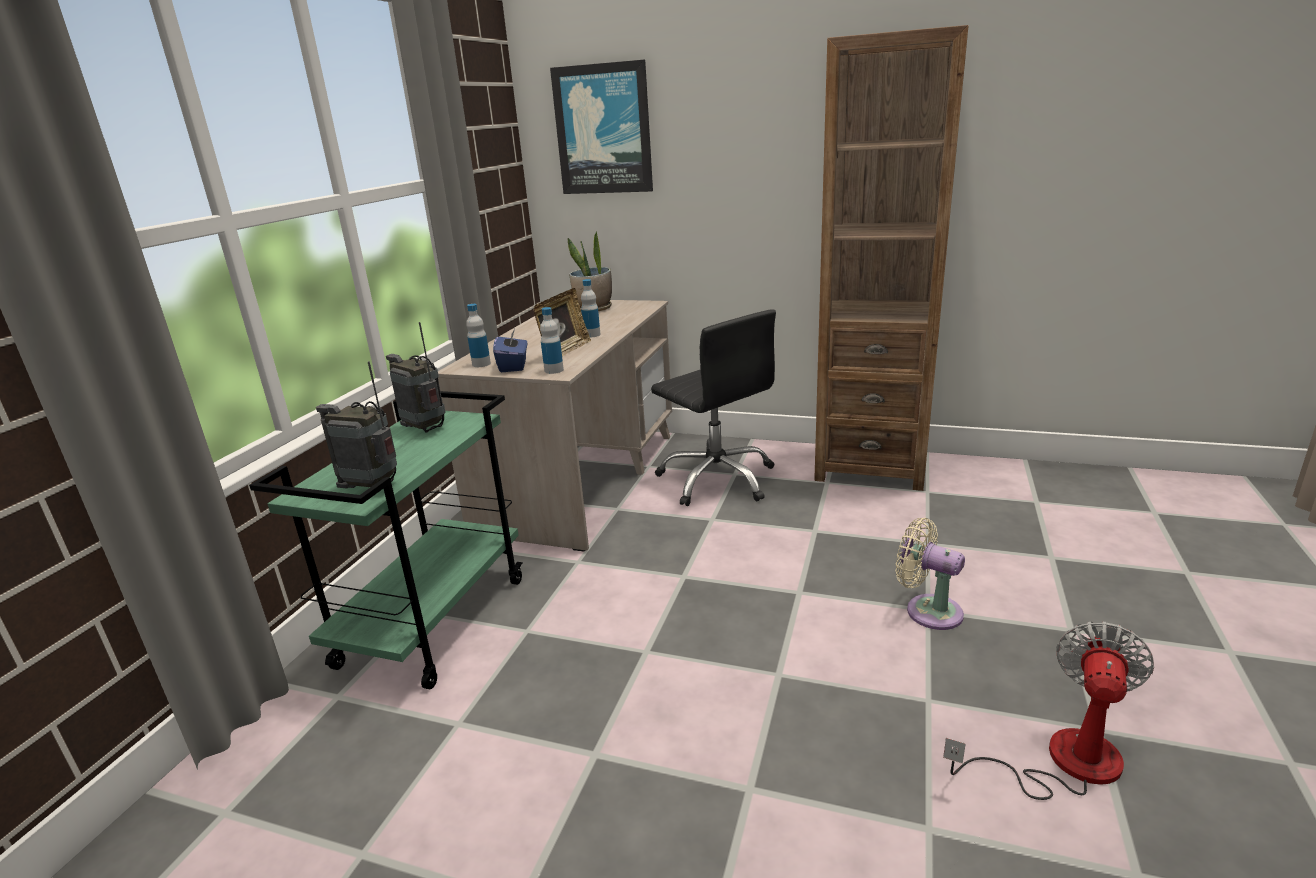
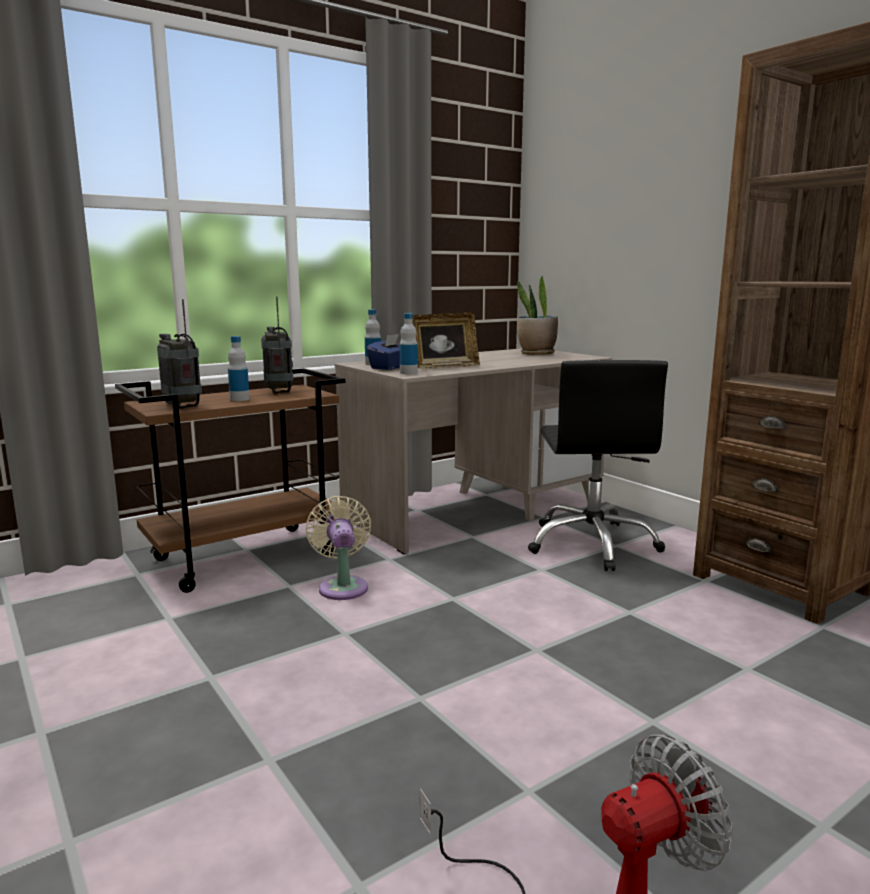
camera: 35 degrees right, 10 degrees down
green cart [249,391,523,689] -> brown cart [115,368,345,593]
picture [550,60,653,194] -> none
bottle [581,279,600,337] -> bottle moved to [228,336,250,401]
beige fan [896,518,965,630] -> beige fan moved to [306,496,371,600]

